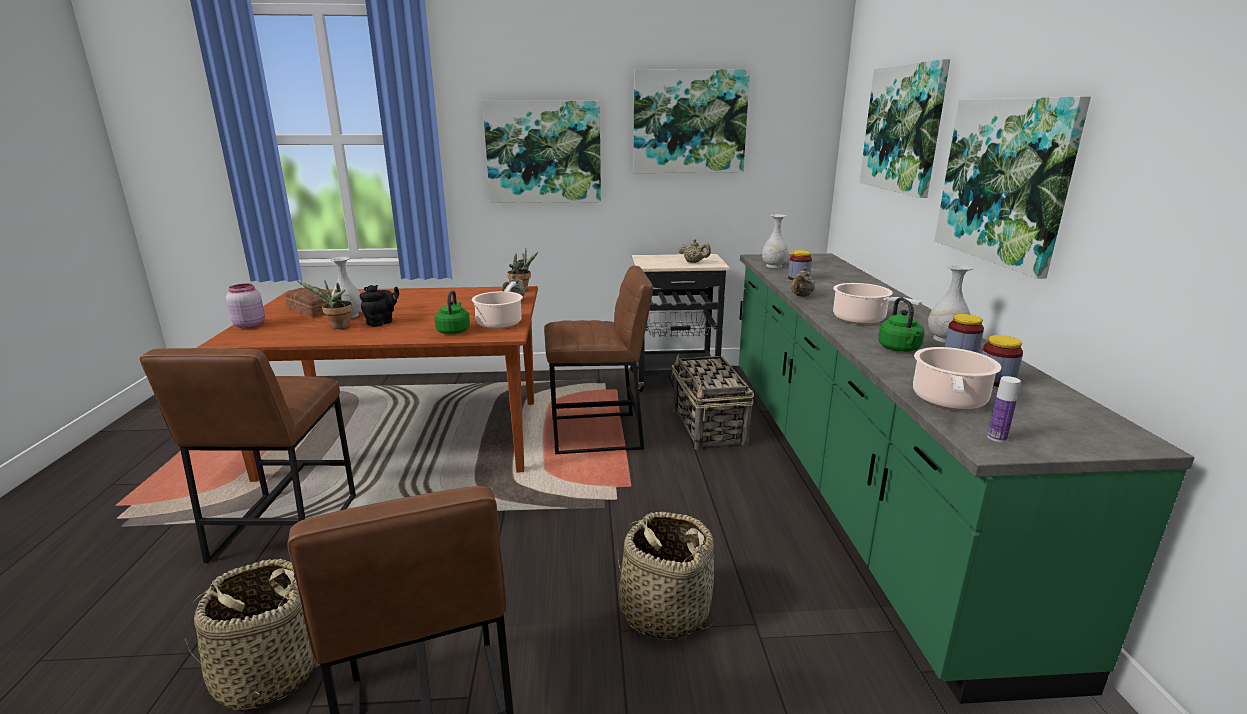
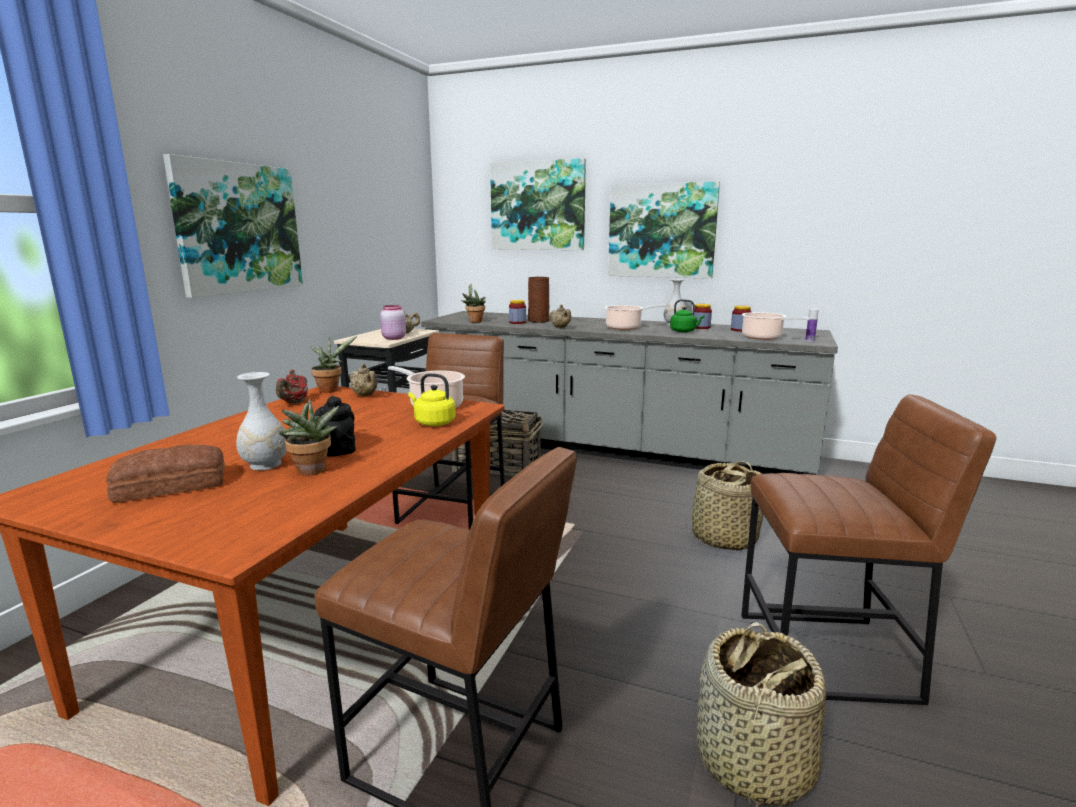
camera: 65 degrees left, 5 degrees down
pink jar [226,284,265,328] -> pink jar moved to [380,305,406,340]
green kettle [434,290,470,334] -> yellow kettle [408,373,456,426]
picture [633,69,750,173] -> none
green counter [739,253,1194,704] -> grey counter [421,311,838,475]
white vase [762,214,789,268] -> potted plant [461,284,486,323]
none -> red teapot [276,370,308,403]
none -> brown vase [528,277,549,323]

